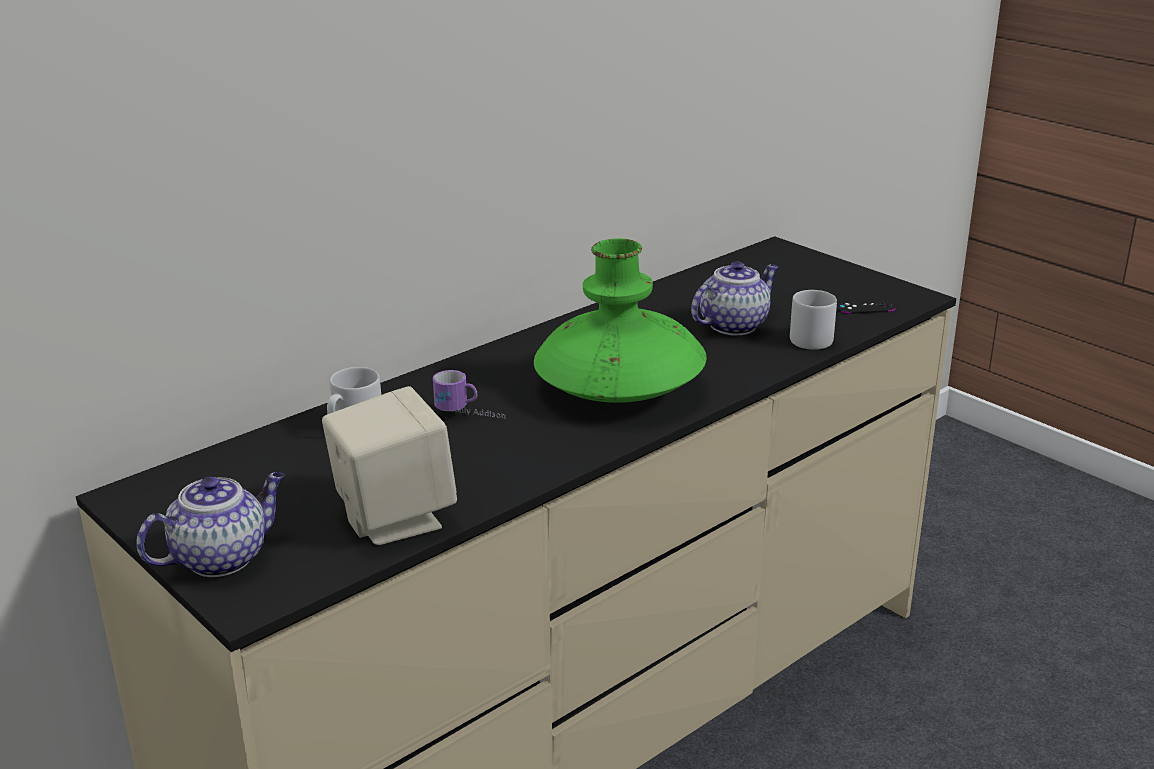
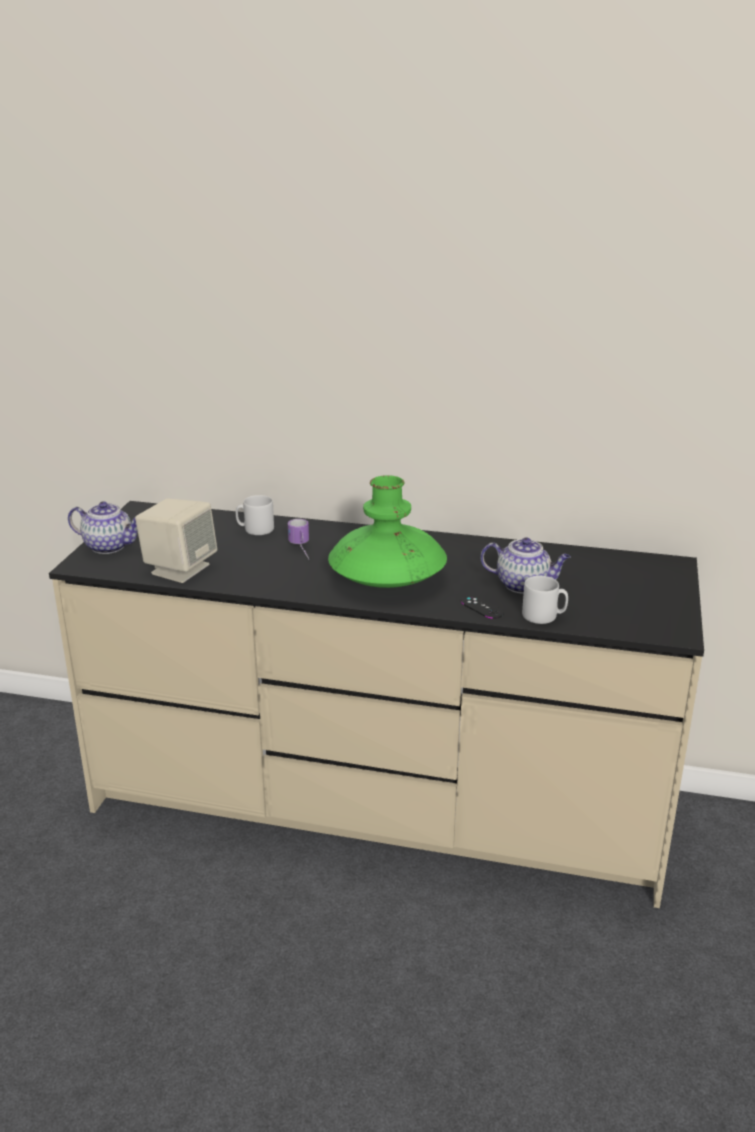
camera: 55 degrees right, 0 degrees up
black game controller [836,299,897,314] -> black game controller moved to [461,595,504,619]

